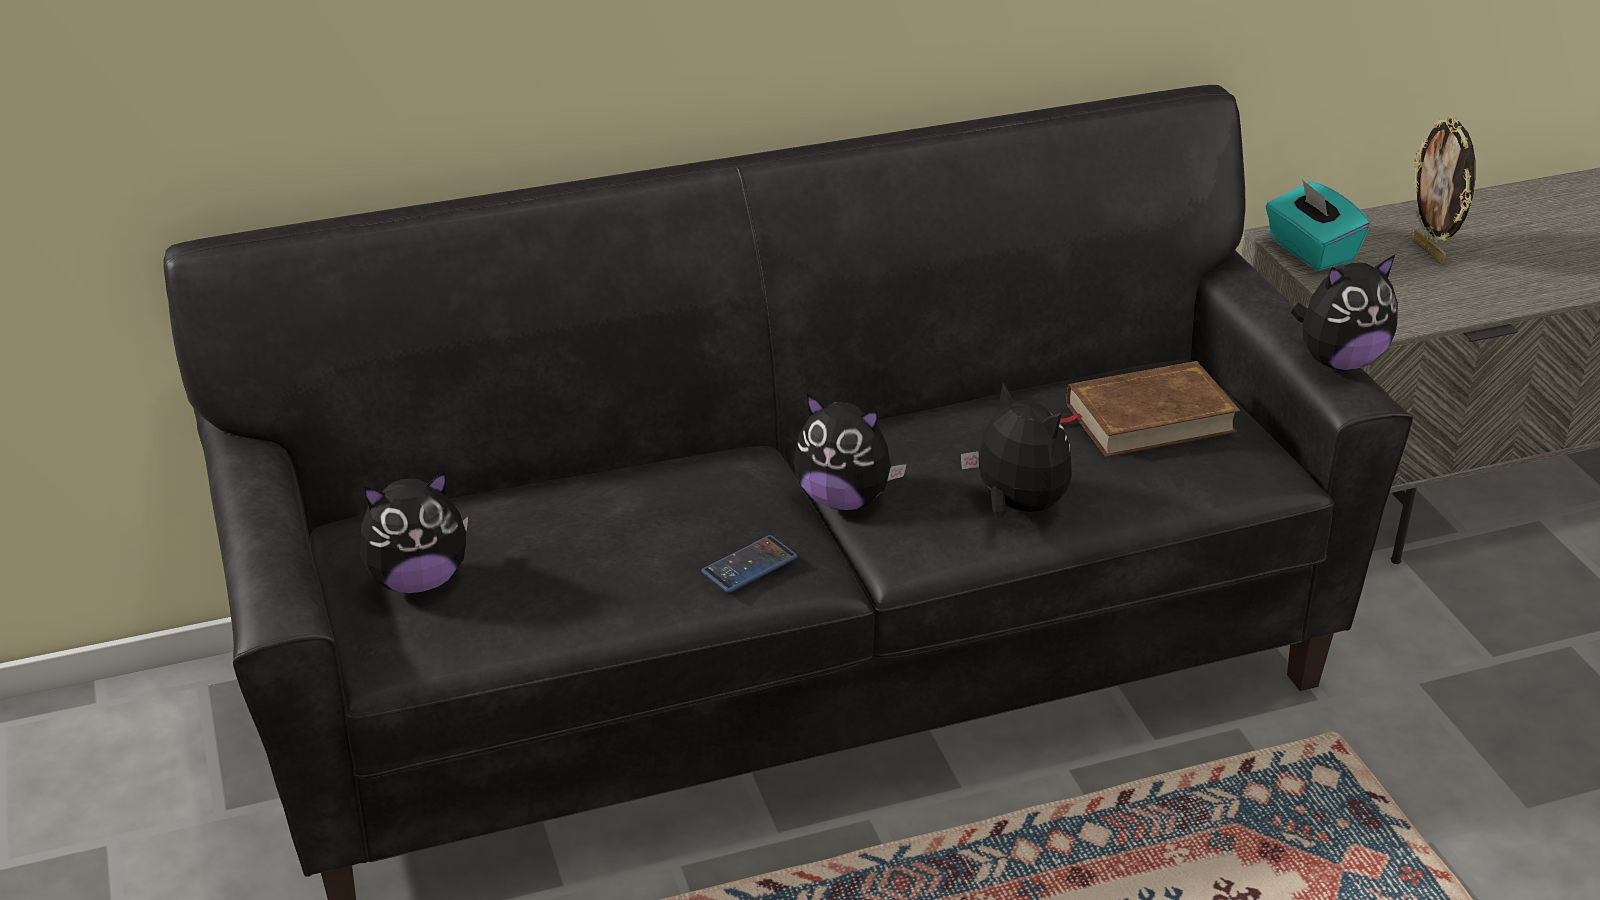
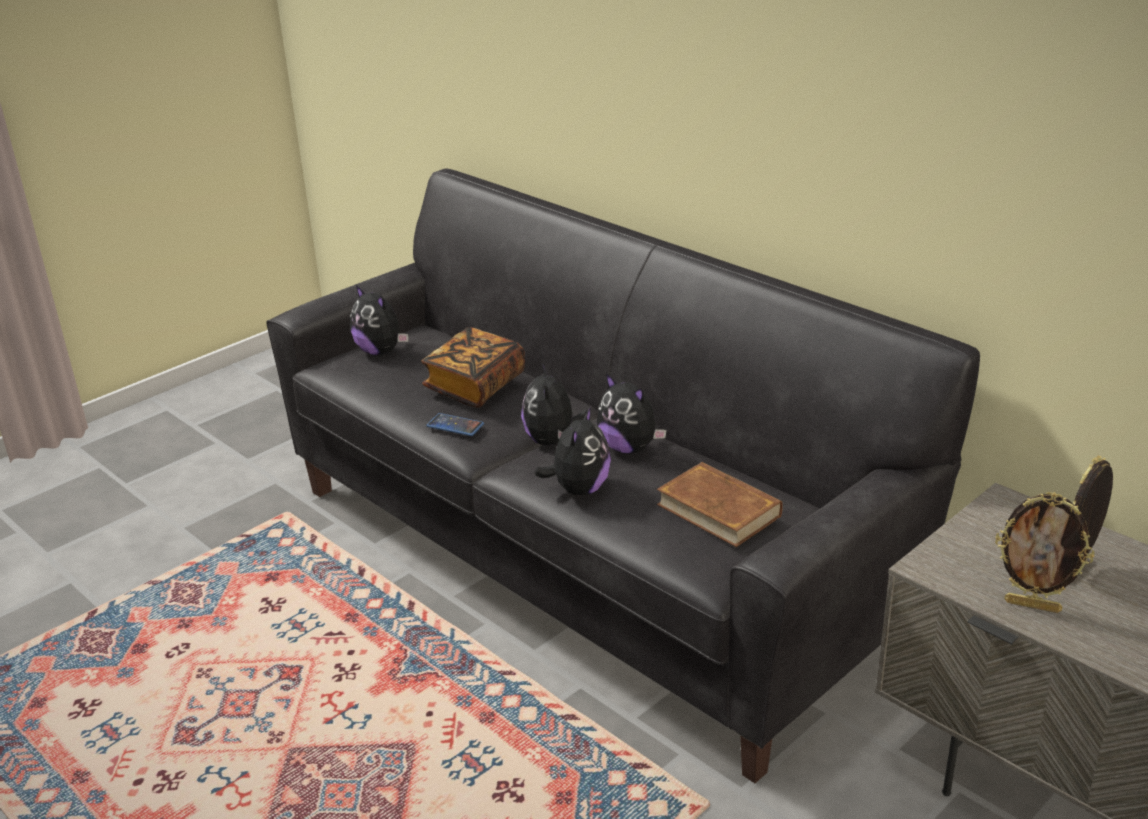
camera: 65 degrees right, 5 degrees down
turquoise tissue box [1266,179,1370,271] -> none
plush toy [1291,255,1398,371] -> plush toy moved to [597,373,667,454]
none -> book [421,327,525,408]
none -> picture frame [995,492,1095,613]

